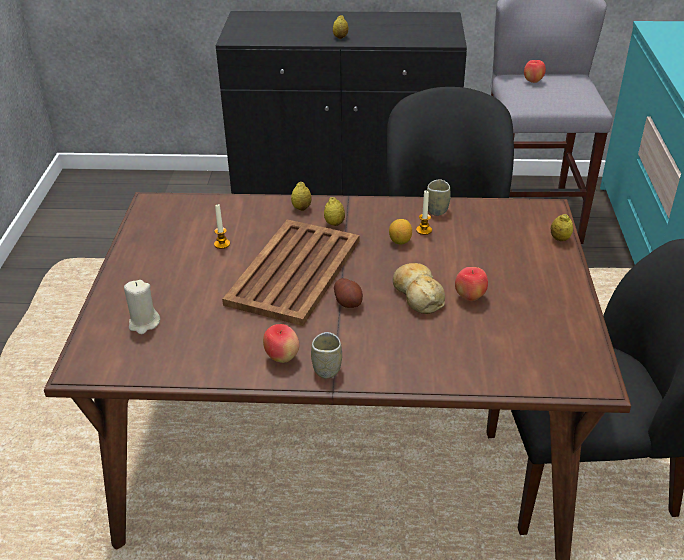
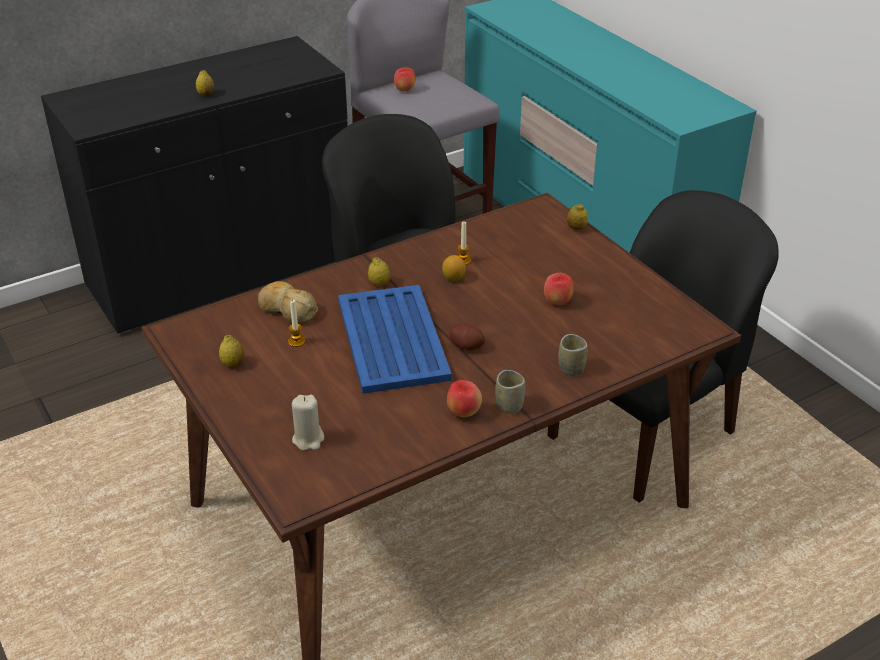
camera: 35 degrees left, 0 degrees up
brown tray [222,219,360,326] -> blue tray [338,285,452,394]
lemon [291,182,312,211] -> lemon moved to [219,335,244,367]
bread [393,263,445,314] -> bread moved to [258,281,318,323]
cup [427,179,451,216] -> cup moved to [558,334,588,376]

